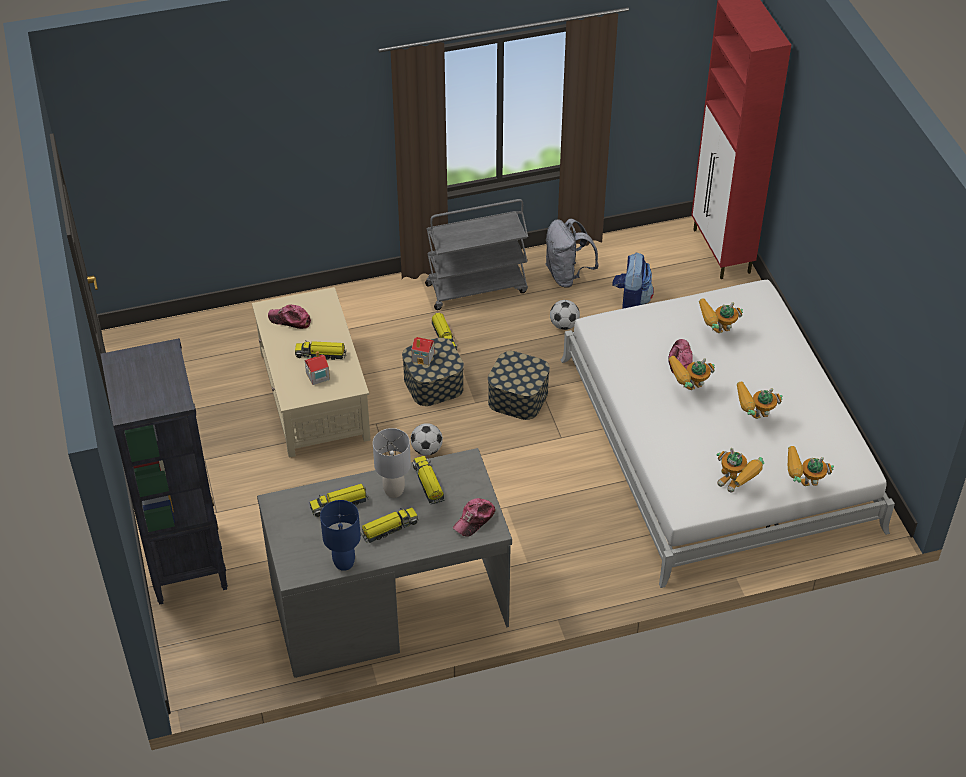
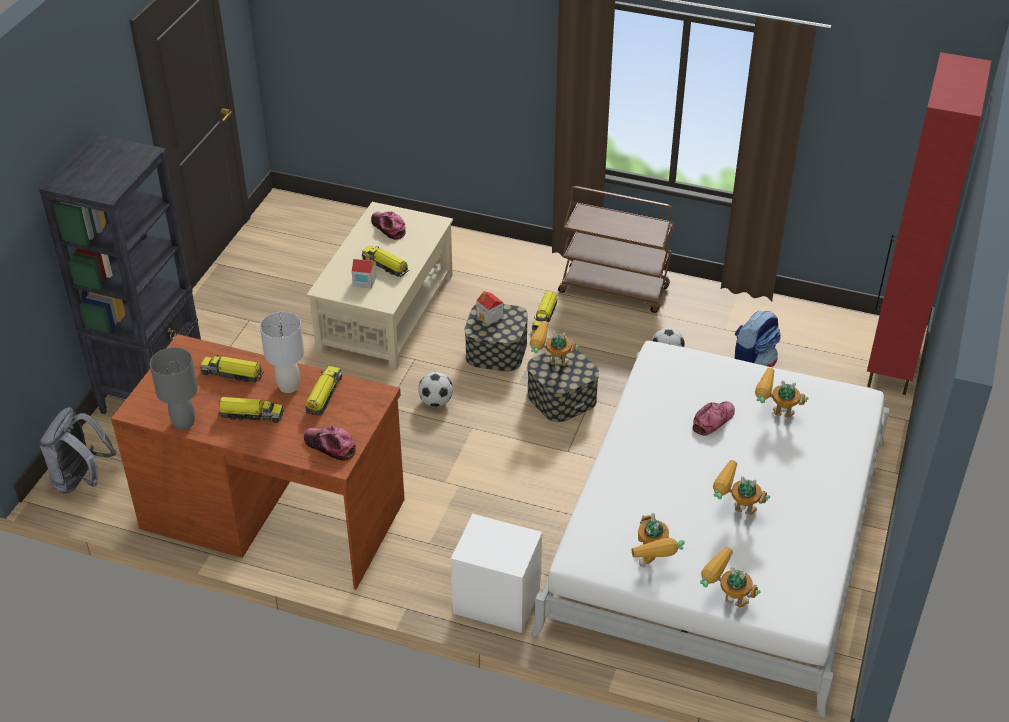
camera: 35 degrees right, 5 degrees down
grey desk [257,448,512,678] -> brown desk [111,334,405,589]
blue table lamp [320,500,361,571] -> grey table lamp [150,347,198,430]
grey cart [425,199,528,310] -> brown cart [558,186,675,313]
cap [453,498,496,537] -> cap turned 45 degrees clockwise [304,426,356,461]
grey backpack [546,219,599,288] -> grey backpack moved to [40,407,116,494]
toy robot [669,356,715,390] -> toy robot moved to [530,321,579,366]
none -> white nightstand [451,514,542,633]

